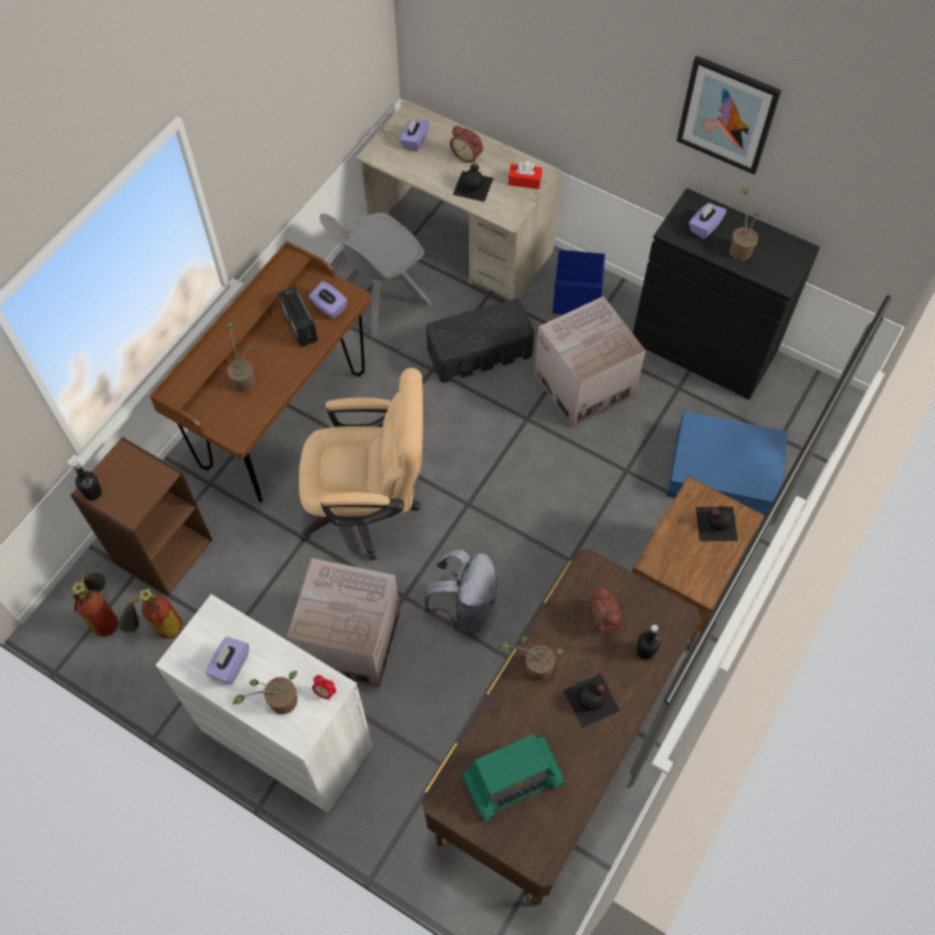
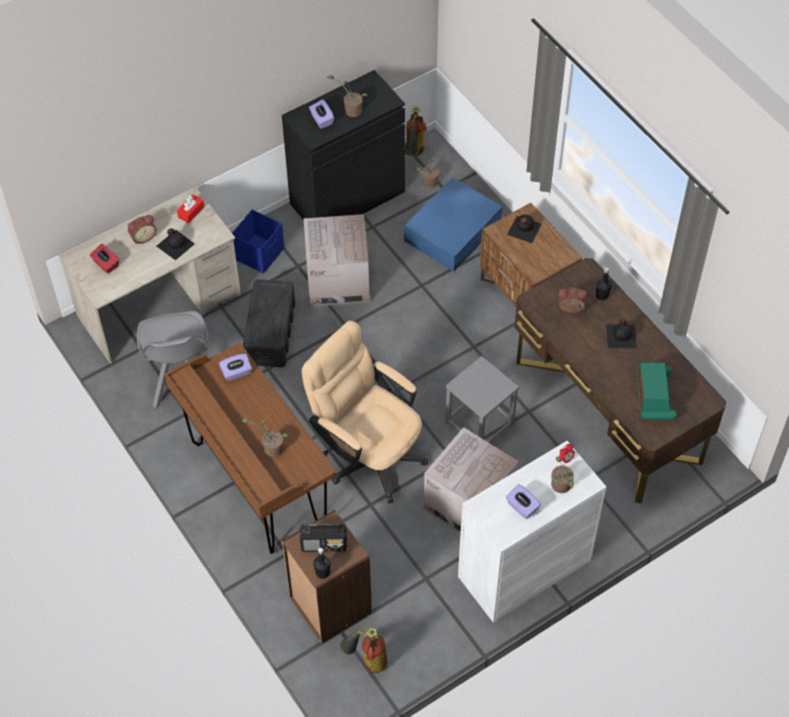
camera: 65 degrees left, 5 degrees down
fire extinguisher [118,588,183,639] -> fire extinguisher moved to [405,106,427,156]
radio [278,287,318,347] -> radio moved to [300,524,347,552]
beige office chair [299,368,423,561] -> beige office chair turned 75 degrees counterclockwise [302,321,428,503]
purple tissue box [400,118,429,151] -> red tissue box [90,244,119,274]
grey backpack [422,549,499,634] -> grey stool [445,356,519,443]
potted plant [500,636,564,681] -> potted plant moved to [416,157,439,188]
picture [677,55,781,175] -> none

